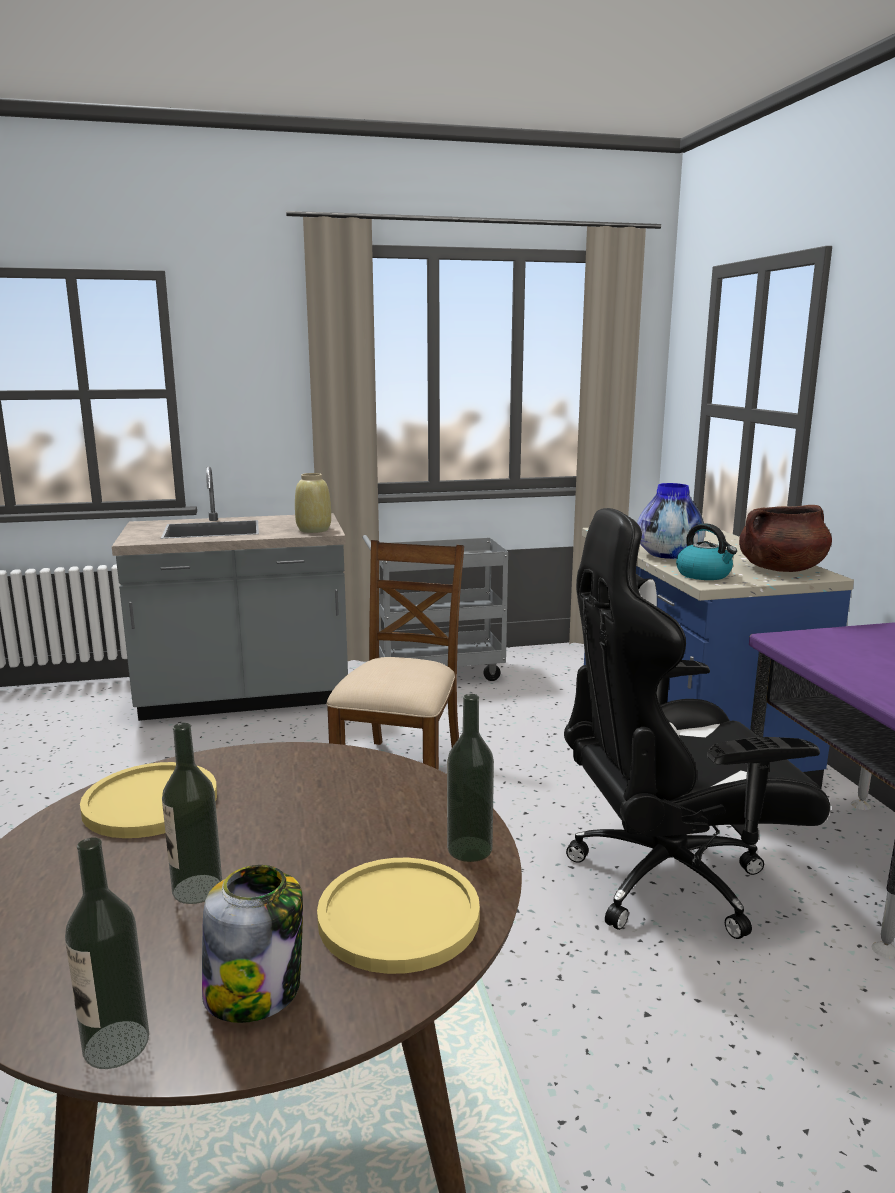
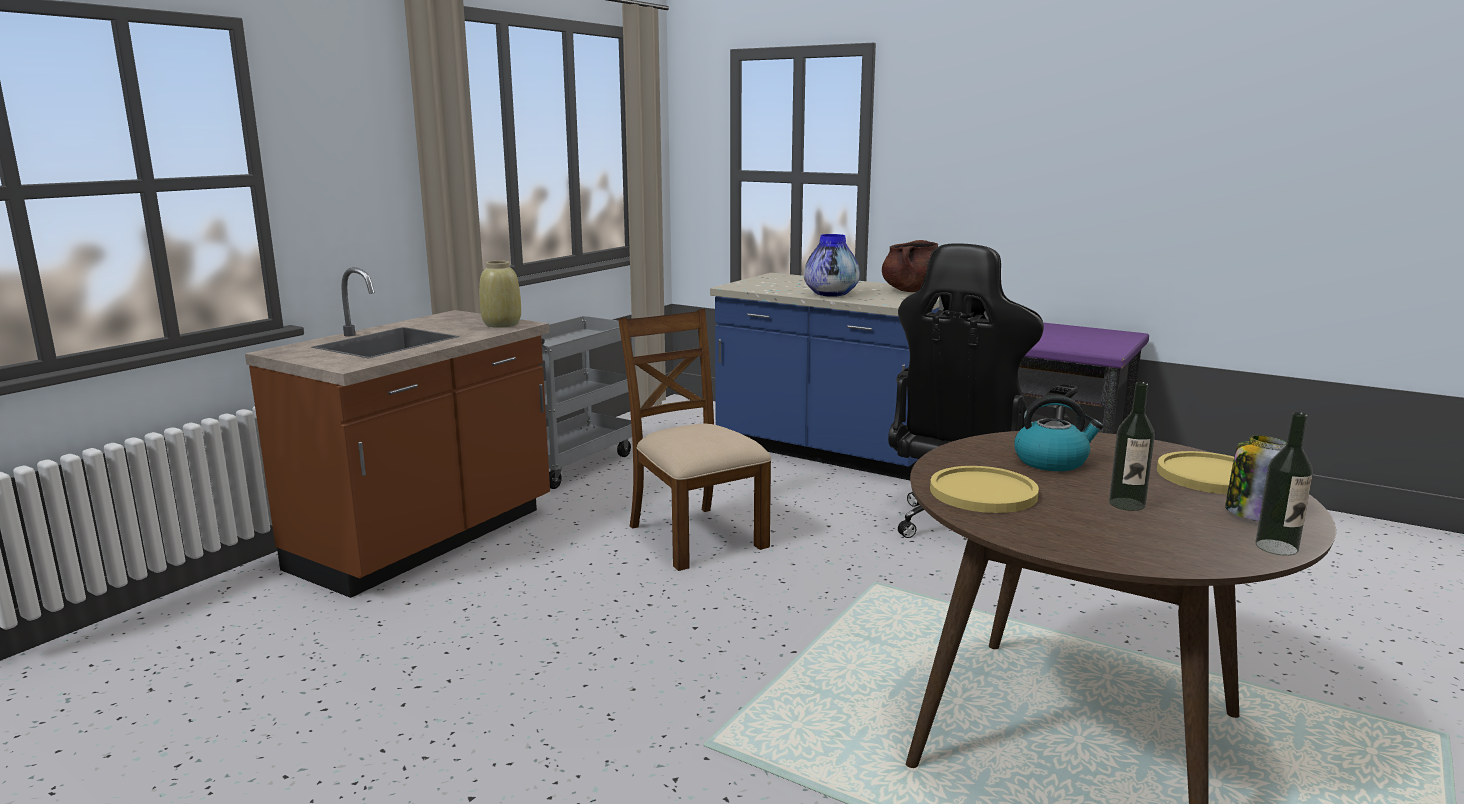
camera: 45 degrees left, 0 degrees up
grey counter [112,466,348,721] -> brown counter [245,267,550,598]
bottle [447,694,494,862] -> none
kettle [676,523,737,580] -> kettle moved to [1014,395,1104,471]

